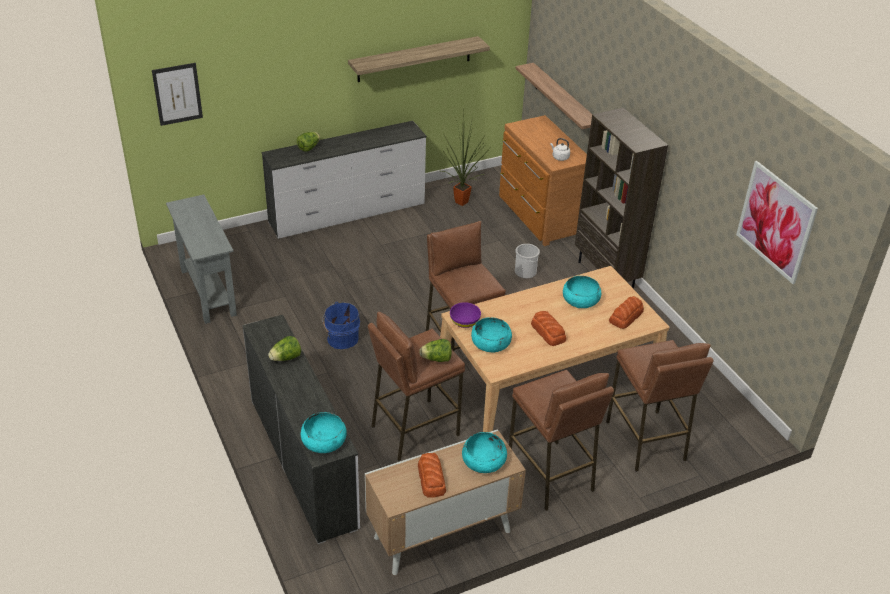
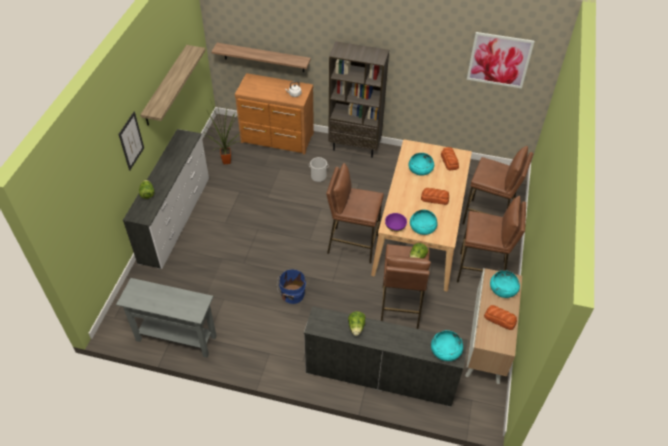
camera: 50 degrees left, 10 degrees up
picture [152,63,203,126] -> picture moved to [118,111,144,171]

